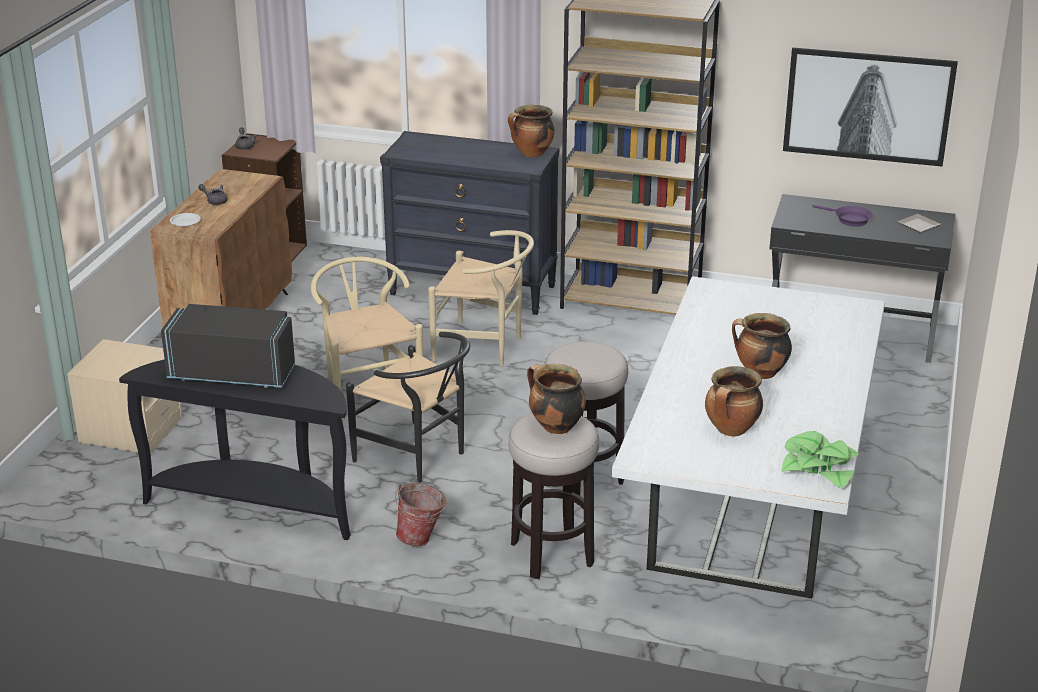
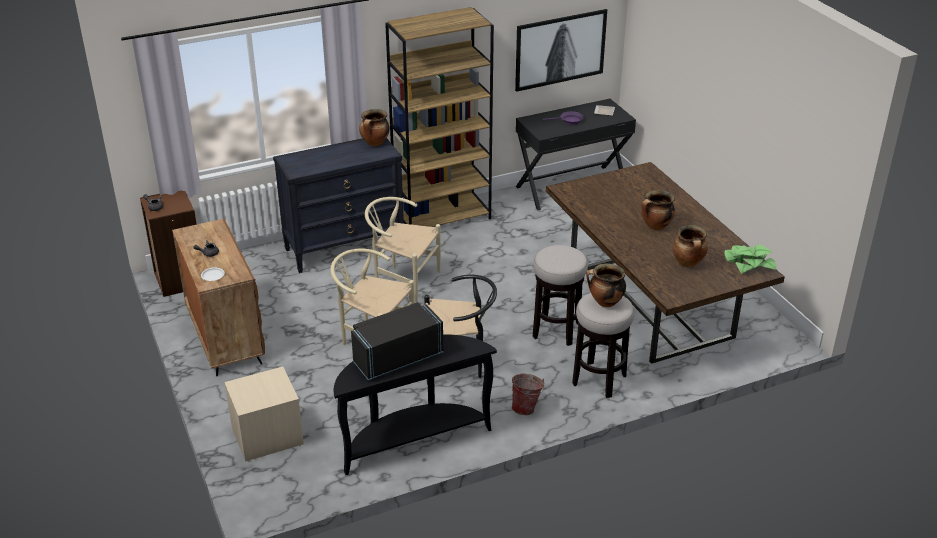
camera: 40 degrees left, 5 degrees up
beige chair [428,230,534,366] -> beige chair turned 135 degrees counterclockwise [365,197,441,303]
white dining table [612,276,885,599] -> brown dining table [546,162,785,364]

